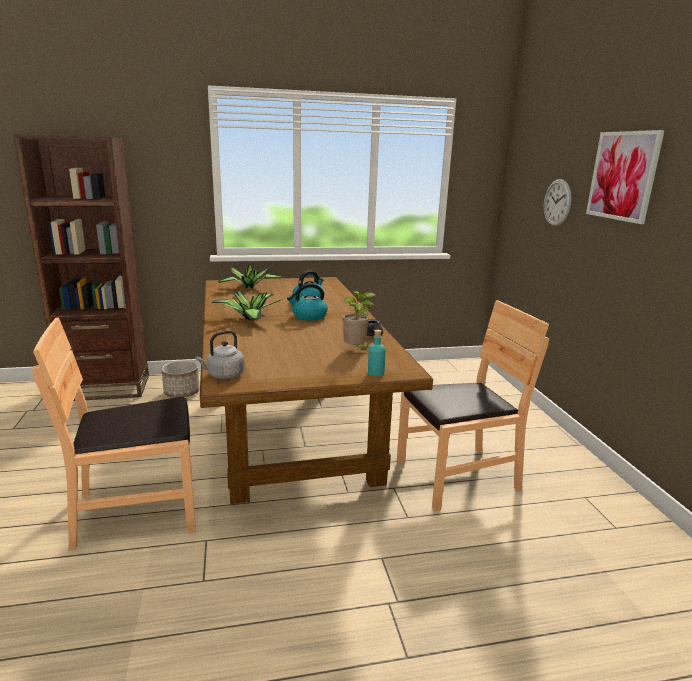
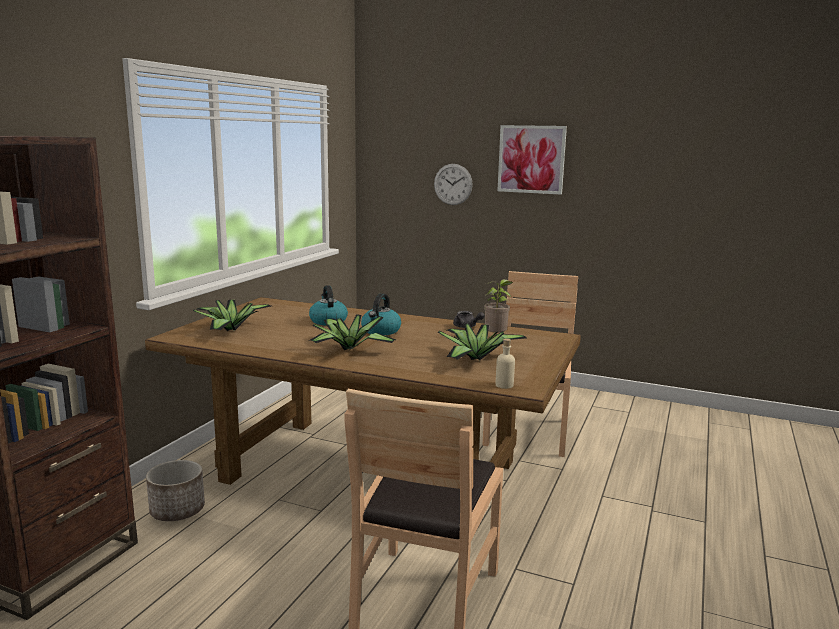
camera: 55 degrees left, 5 degrees down
grey kettle [195,330,245,379] -> beige bottle [496,338,515,389]
turquoise bottle [368,330,386,376] -> none
none -> potted plant [438,324,527,361]

